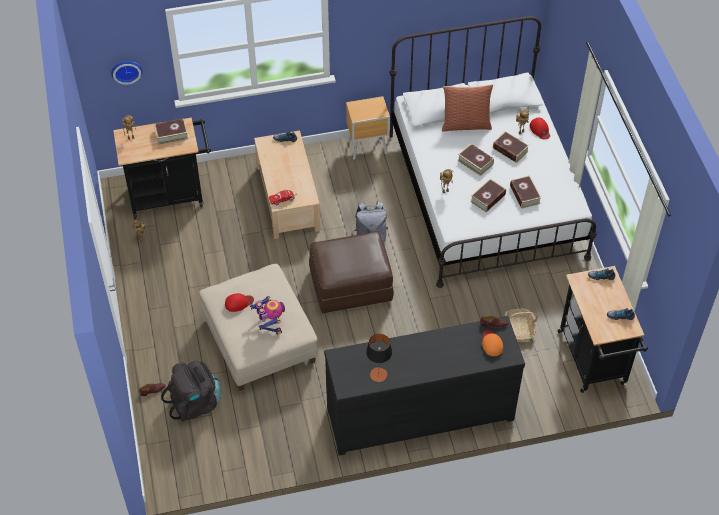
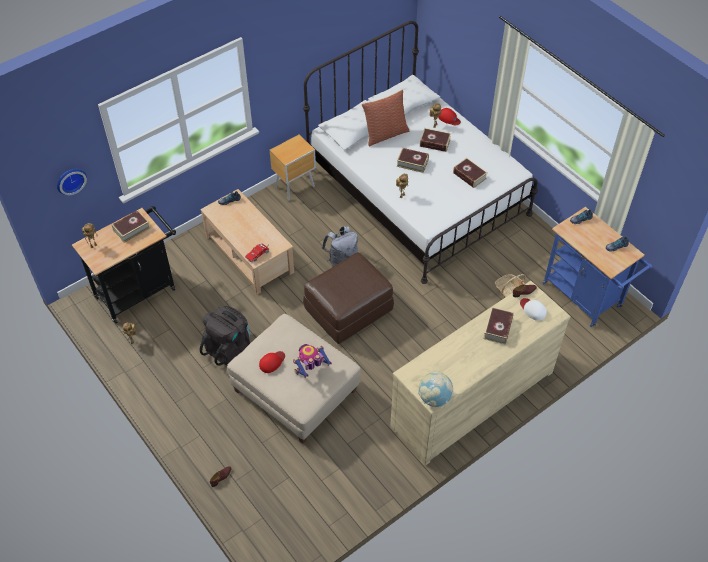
camera: 25 degrees left, 0 degrees up
black backpack [161,361,221,422] -> black backpack moved to [200,306,250,366]
toy robot [250,296,285,335] -> toy robot turned 75 degrees counterclockwise [293,344,332,378]
black dresser [324,316,525,456] -> beige dresser [390,281,570,466]
table lamp [366,334,392,382] -> none
book [470,179,506,212] -> book moved to [483,307,514,344]
orange cap [482,330,503,356] -> white cap [520,298,547,321]
black cart [558,266,648,393] -> blue cart [543,207,652,327]
none -> globe [418,371,454,407]

